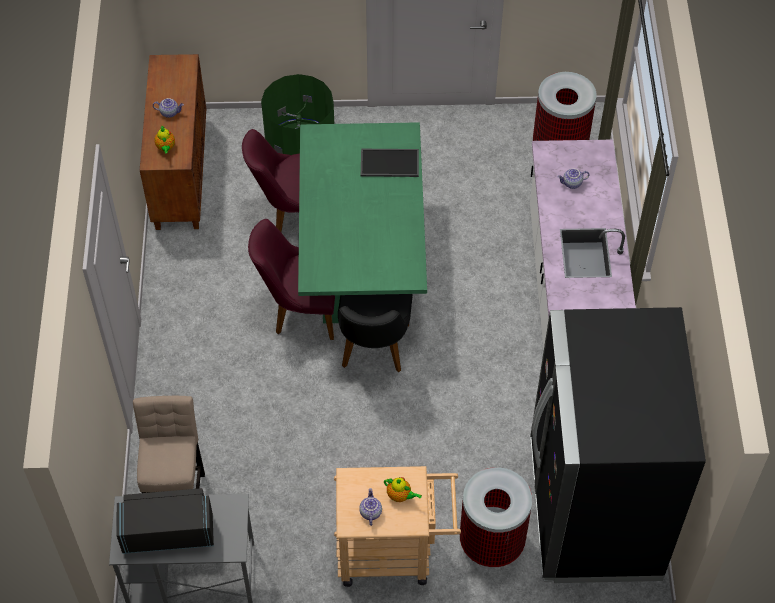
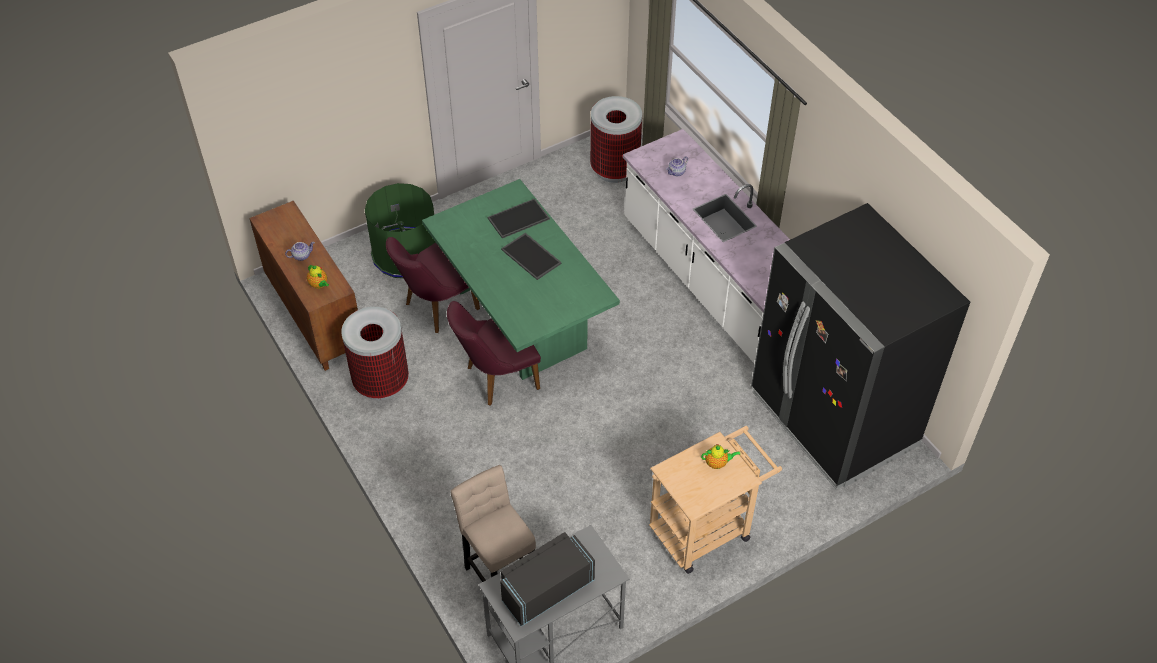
camera: 30 degrees left, 5 degrees down
black chair [338,294,412,372] -> none
teapot [359,488,382,526] -> none
trash can [460,467,532,567] -> trash can moved to [341,307,409,400]
none -> tray [501,233,562,280]

